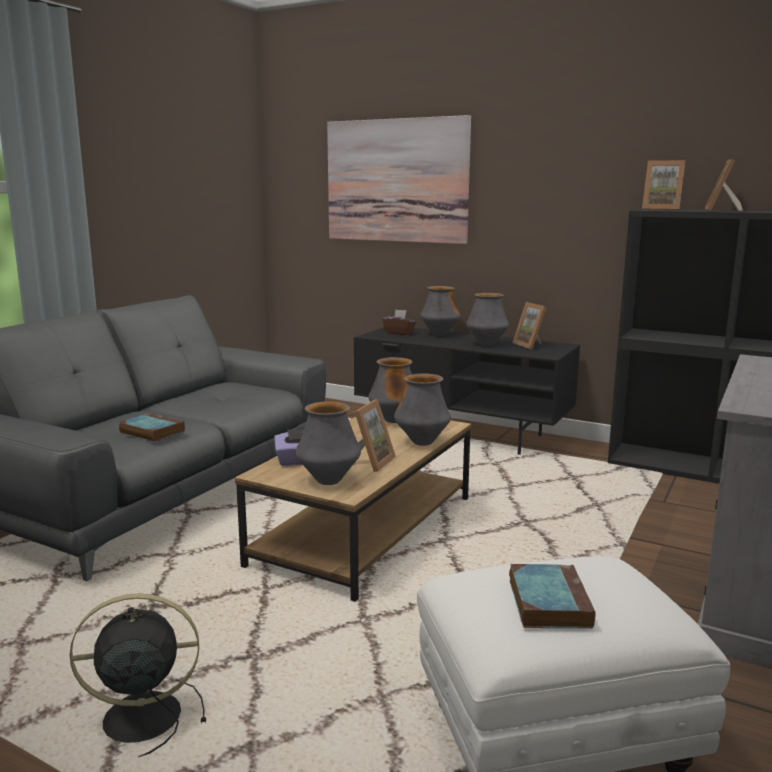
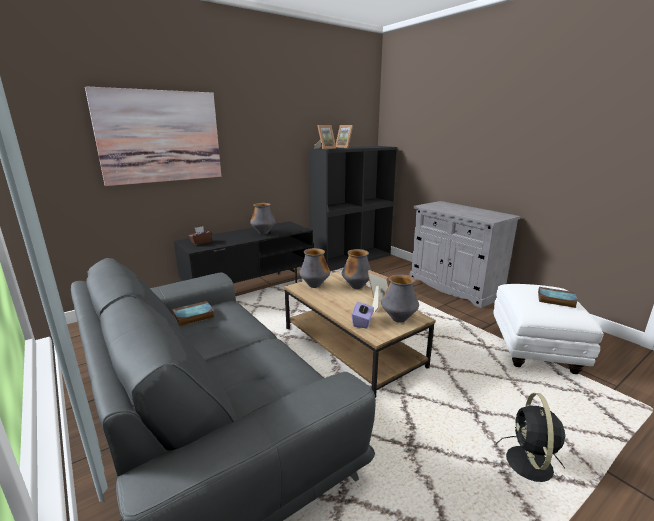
camera: 65 degrees left, 5 degrees up
book [119,413,185,442] -> book moved to [172,301,215,326]
vase [421,286,461,336] -> none
picture frame [512,302,547,349] -> none

